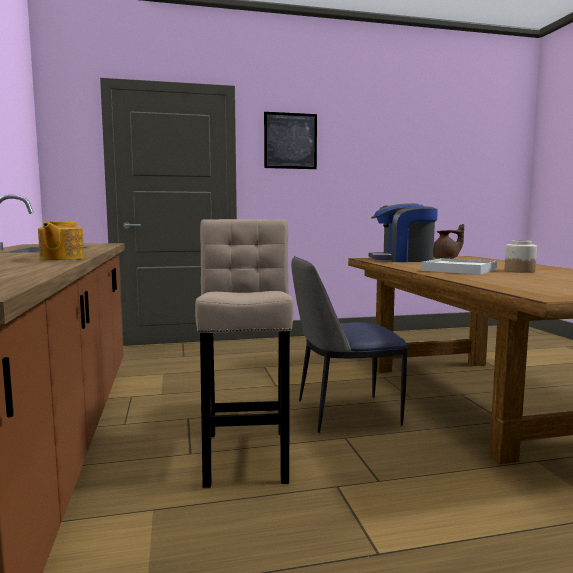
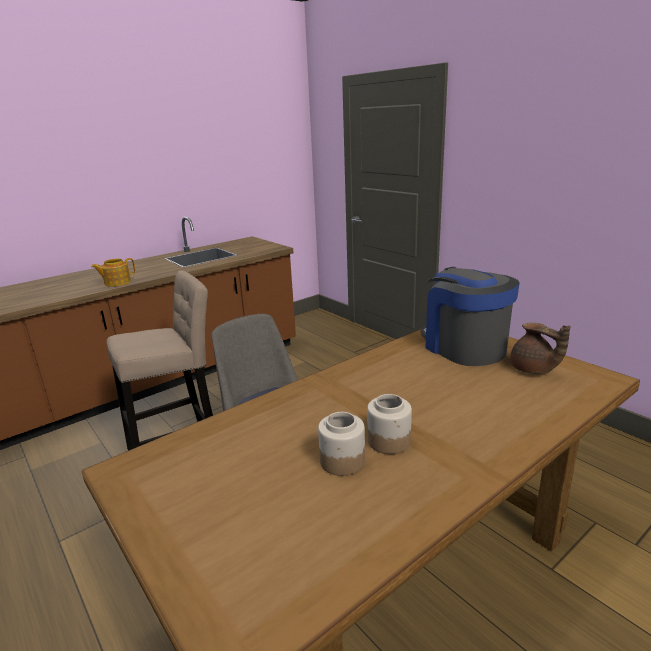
camera: 65 degrees right, 15 degrees up
picture [264,112,317,169] -> none
white tray [421,258,497,275] -> none
none -> jar [318,412,365,476]

